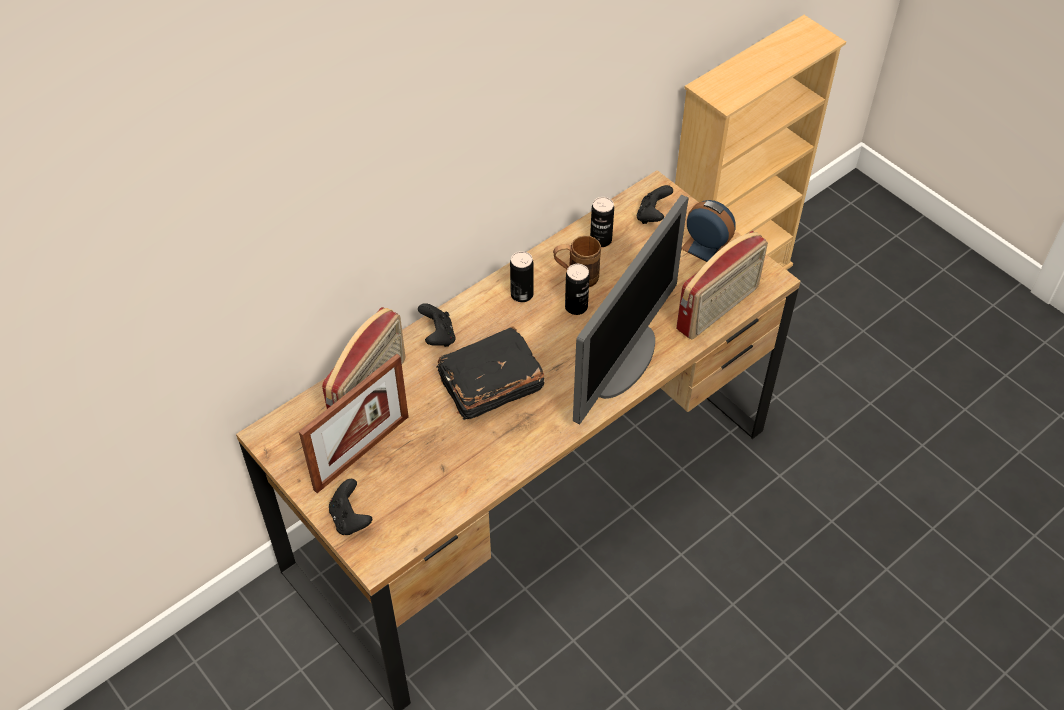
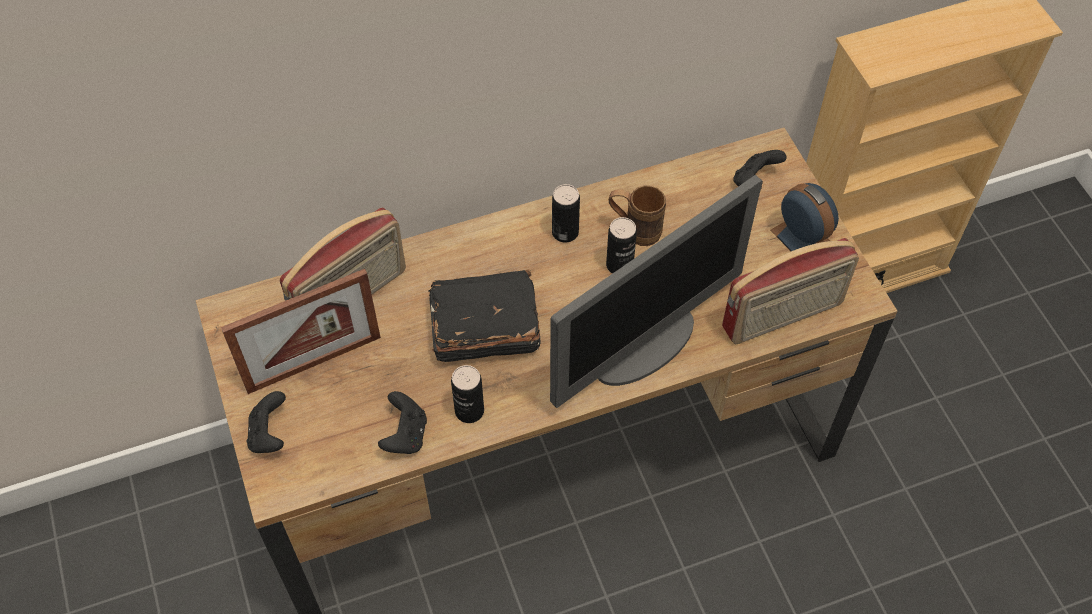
camera: 20 degrees right, 5 degrees up
black game controller [418,303,455,347] -> black game controller moved to [378,391,427,454]
can [590,197,614,247] -> can moved to [451,365,484,423]

